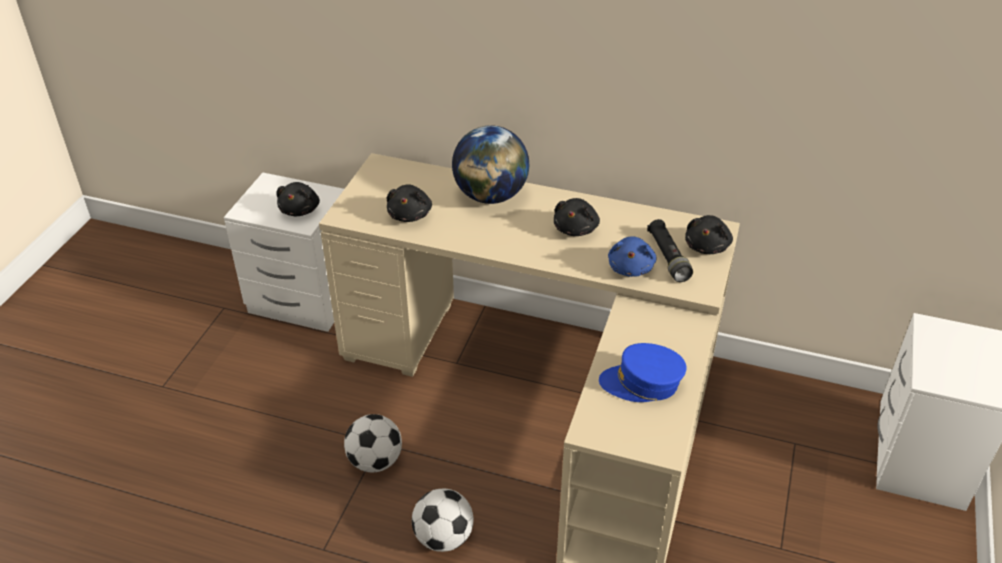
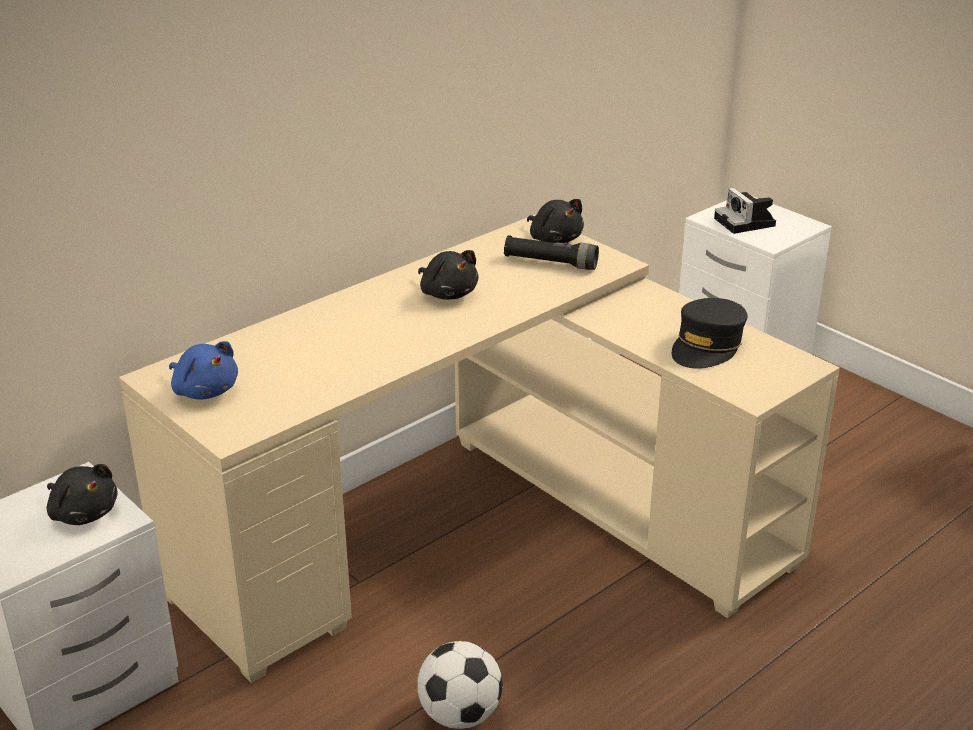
camera: 60 degrees left, 10 degrees down
black plush toy [387,184,432,222] -> none
football [412,489,474,552] -> none
globe [452,125,529,204] -> none
blue cap [599,343,687,402] -> black cap [672,298,747,369]
blue plush toy [608,236,656,277] -> blue plush toy moved to [169,341,238,399]
none -> camera [714,188,776,234]

